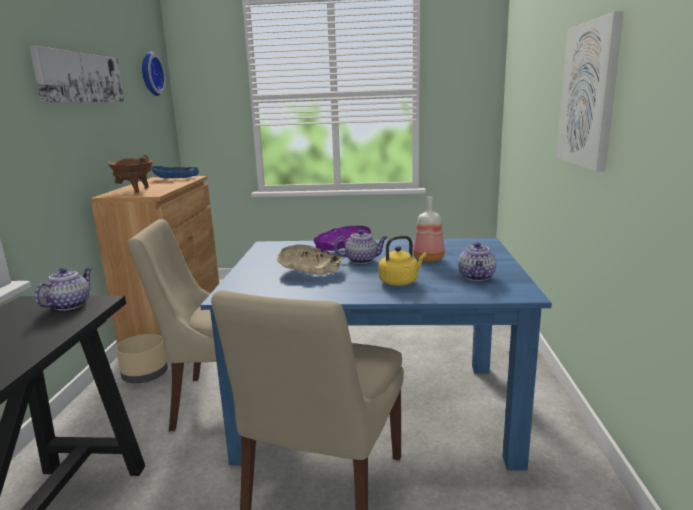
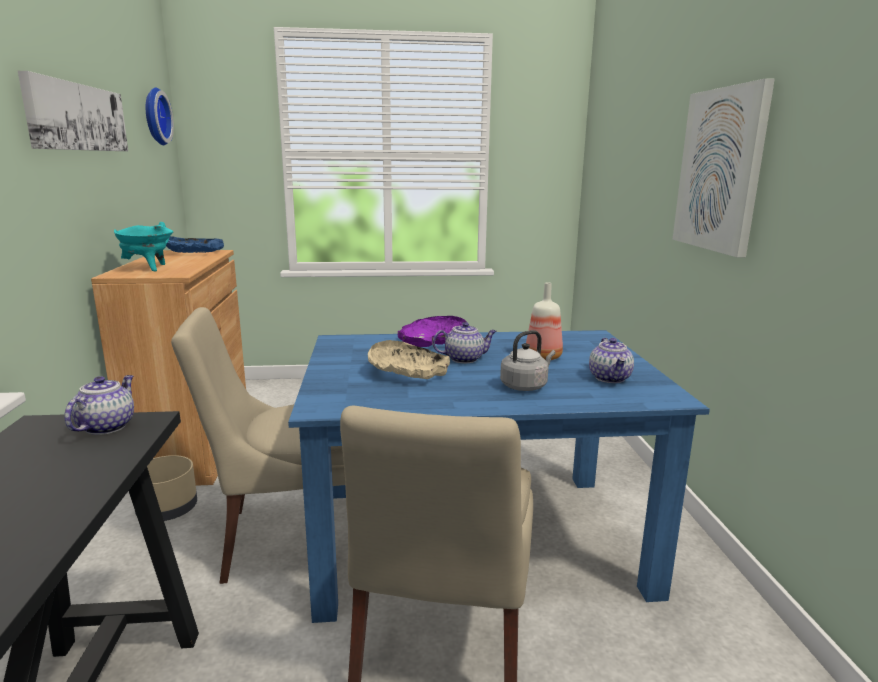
camera: 10 degrees left, 0 degrees up
brown cooking pot [108,155,152,193] -> turquoise cooking pot [114,222,174,272]
yellow kettle [378,235,427,286] -> grey kettle [500,330,556,391]

